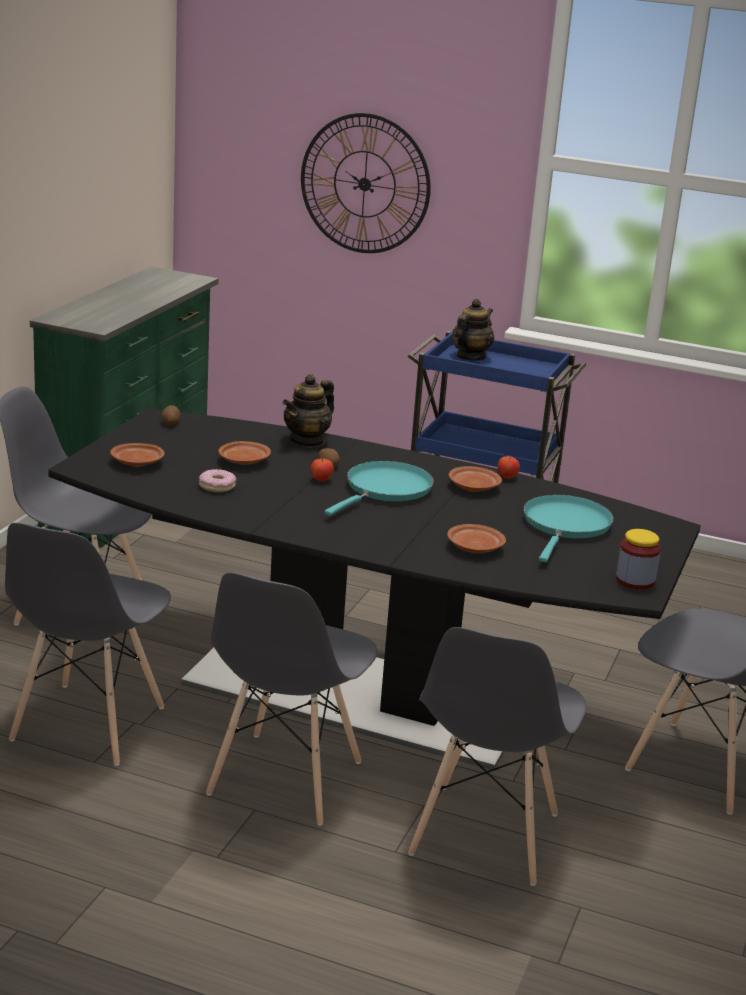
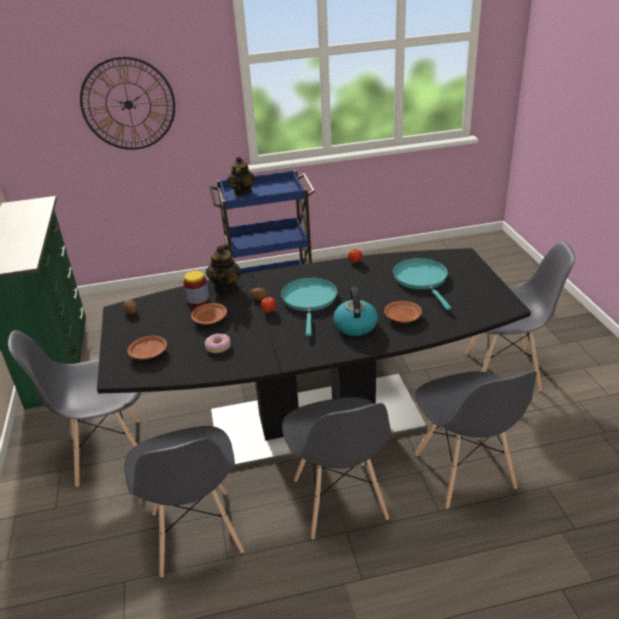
camera: 30 degrees left, 10 degrees up
brown plate [449,466,502,492] -> none
jar [616,529,661,590] -> jar moved to [183,271,209,306]
none -> kettle [333,287,378,336]

